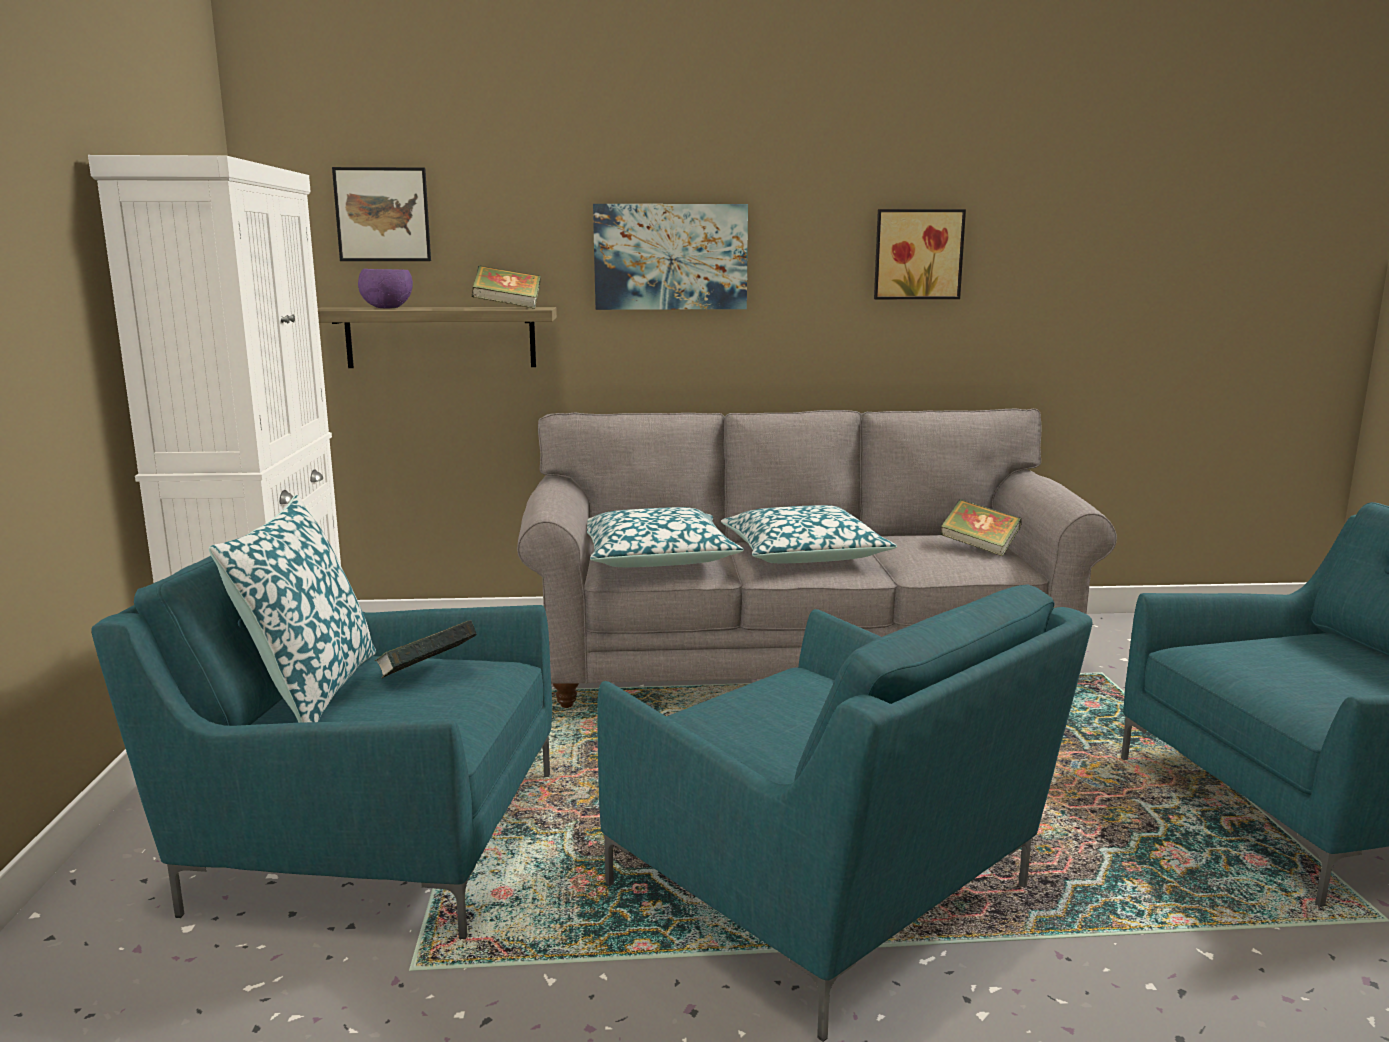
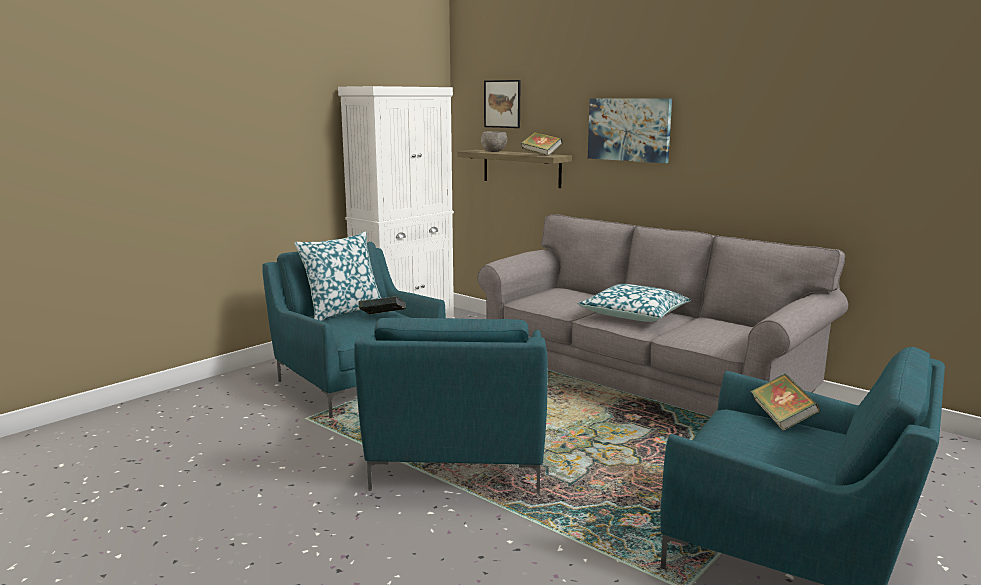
camera: 45 degrees right, 0 degrees up
purple bowl [358,269,413,308] -> grey bowl [481,132,507,152]
pillow [587,507,744,567] -> none
picture [874,209,966,299] -> none
book [940,499,1022,556] -> book moved to [751,374,820,431]

